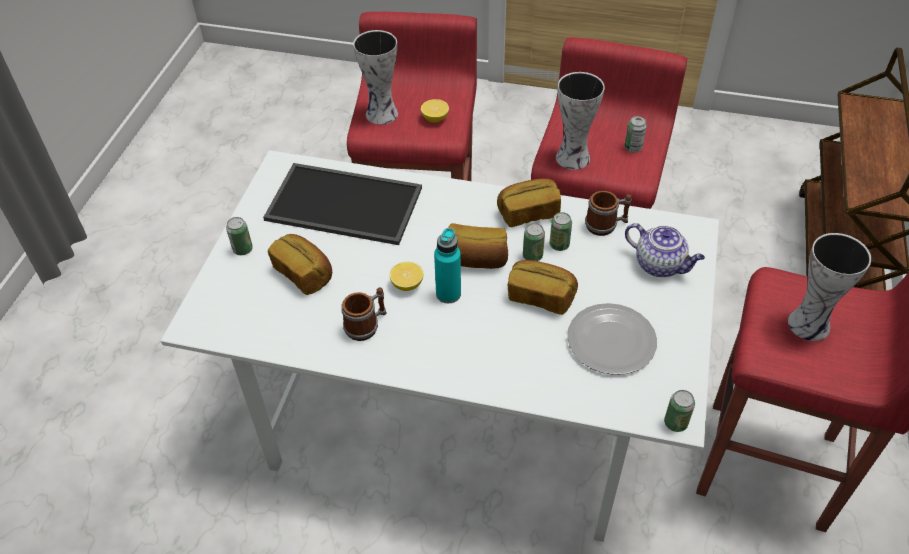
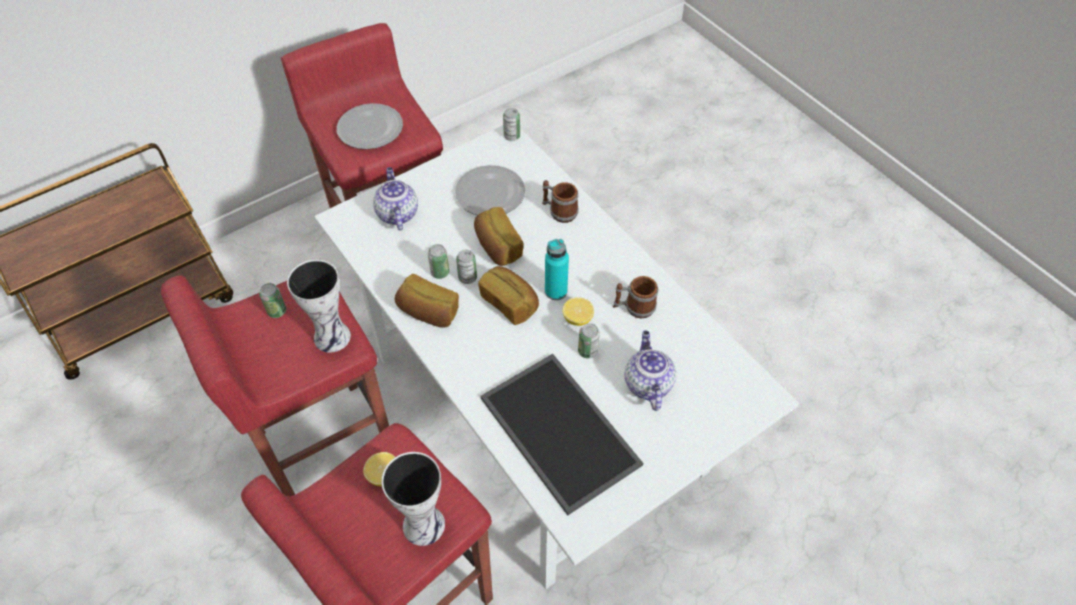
camera: 140 degrees left, 5 degrees up
can [226,217,253,255] -> can moved to [578,323,600,359]
bread [268,234,332,295] -> teapot [625,330,676,411]
mug [585,191,631,236] -> mug moved to [542,180,579,223]
vase [788,233,871,341] -> plate [337,103,403,149]

